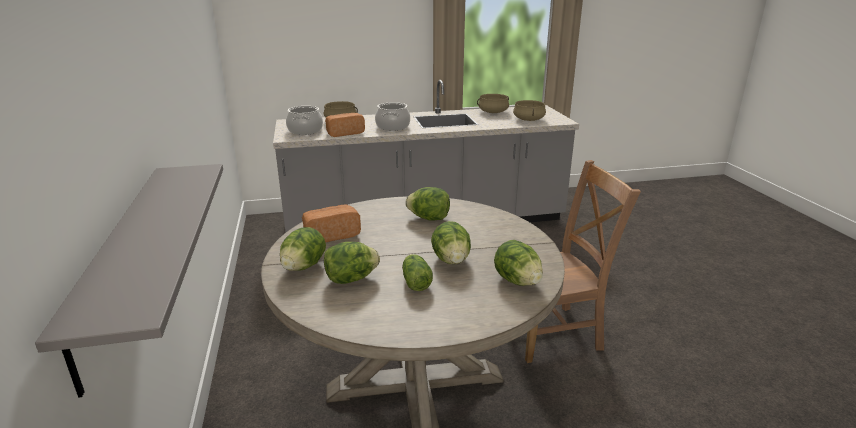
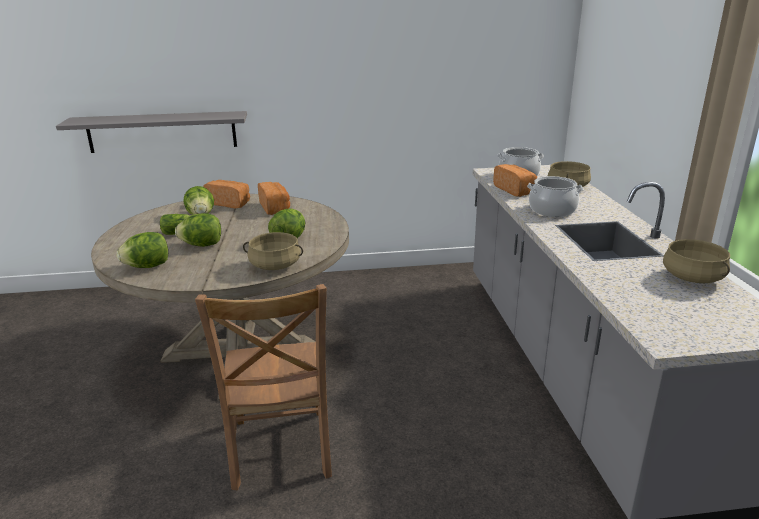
camera: 95 degrees right, 0 degrees up
lettuce [280,227,326,271] -> bread [203,180,250,208]
beige cooking pot [513,100,546,121] -> beige cooking pot moved to [243,232,303,270]

